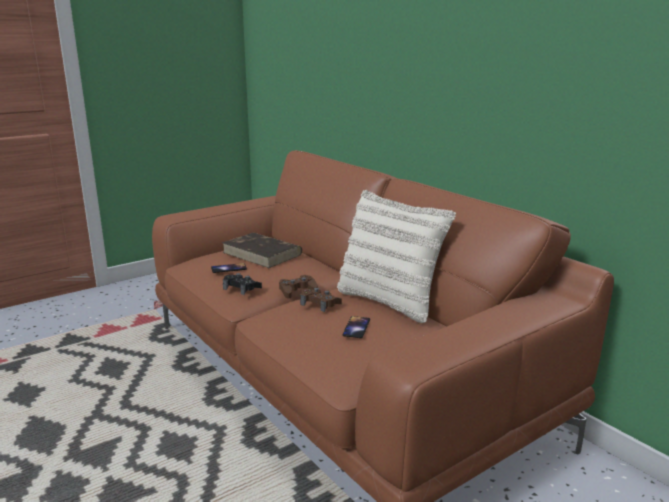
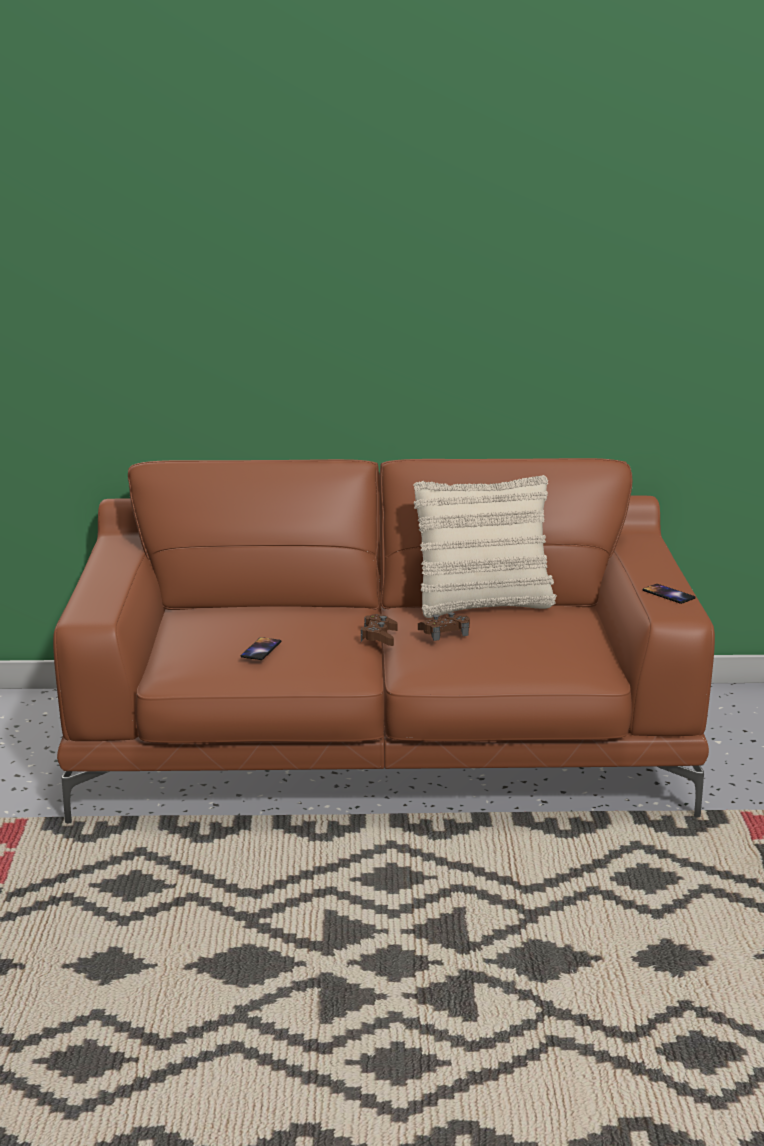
camera: 55 degrees left, 0 degrees up
brown book [222,233,302,268] -> none
black game controller [223,273,262,295] -> none
phone [342,316,370,338] -> phone moved to [643,584,696,604]

